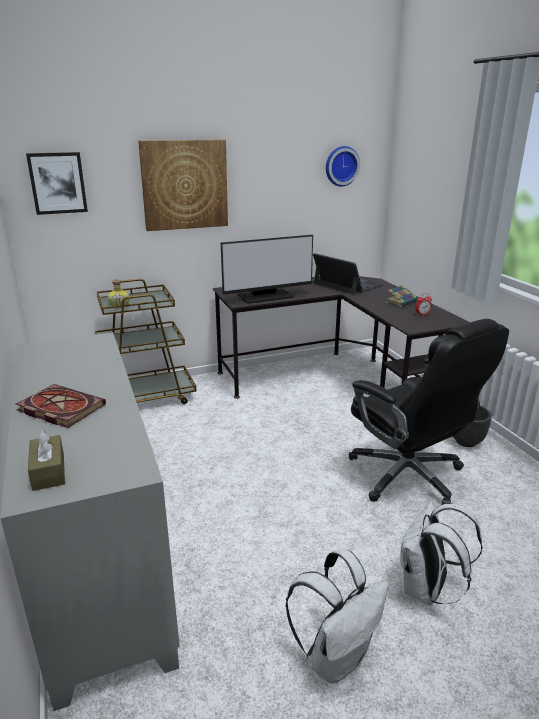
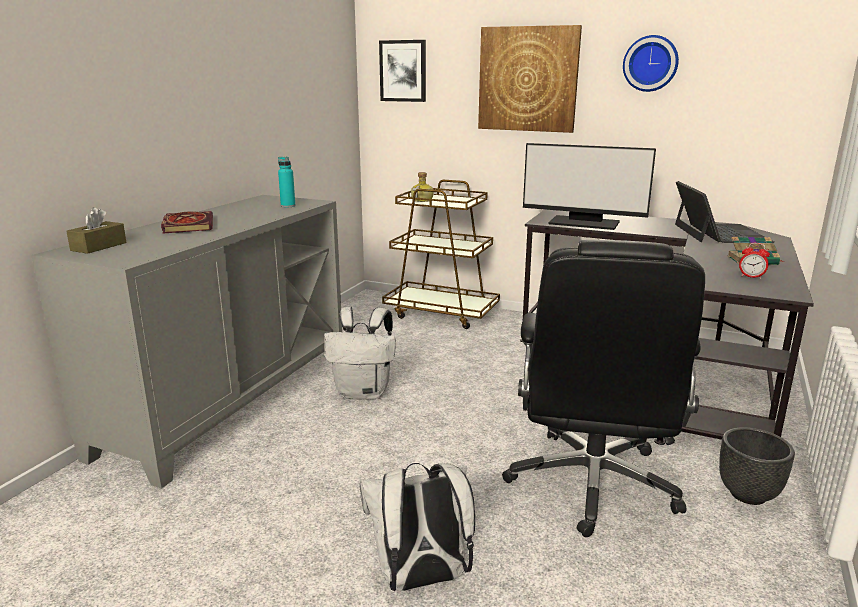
camera: 45 degrees right, 5 degrees down
white backpack [286,549,389,684] -> white backpack moved to [324,307,396,400]
wall clock [326,146,360,187] -> wall clock moved to [623,35,679,92]
none -> turquoise bottle [278,157,296,207]

